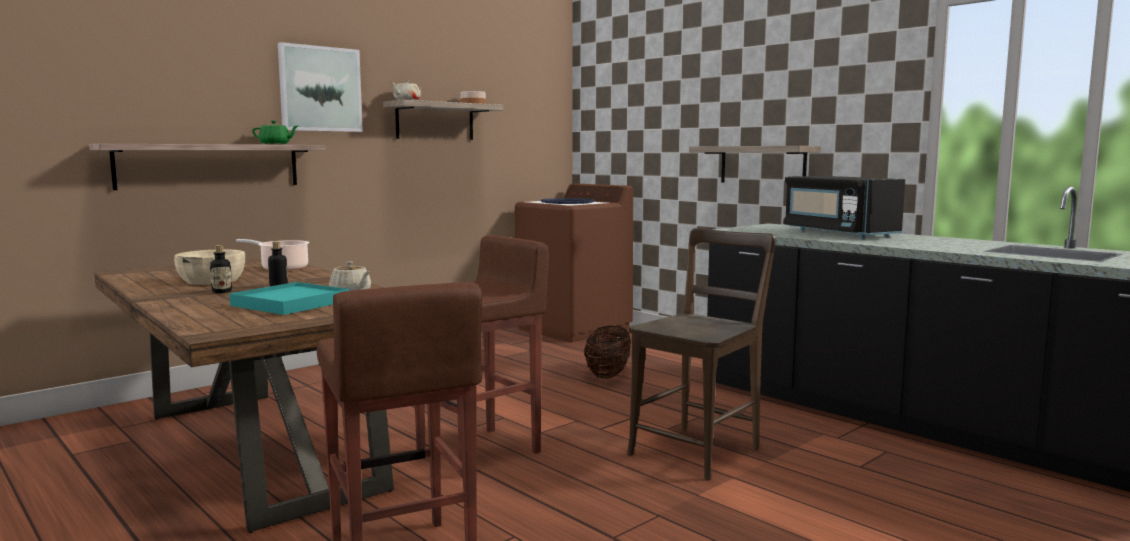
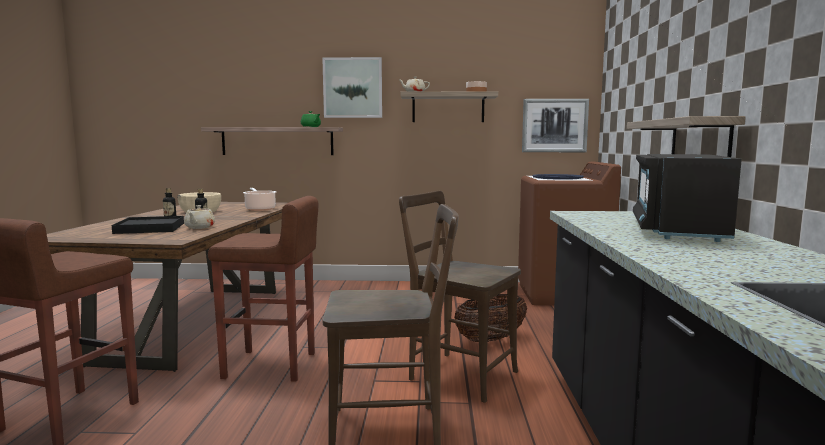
camera: 45 degrees right, 0 degrees up
turquoise tray [229,282,349,315] -> black tray [112,216,184,234]
none -> brown chair [399,191,521,403]
none -> picture [522,99,589,152]

